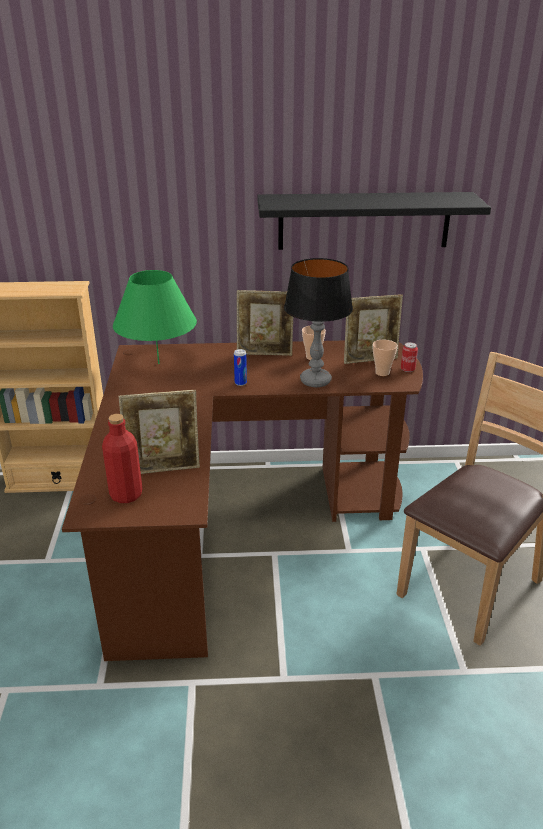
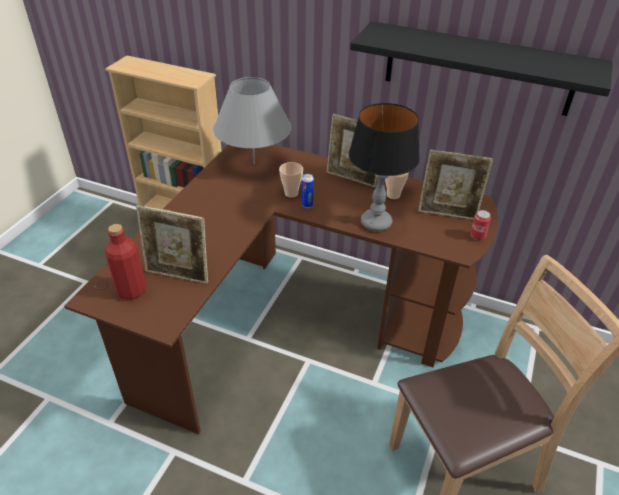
camera: 25 degrees right, 10 degrees up
green table lamp [113,270,197,364] -> grey table lamp [213,77,291,164]
cup [373,340,398,376] -> cup moved to [279,162,303,198]

